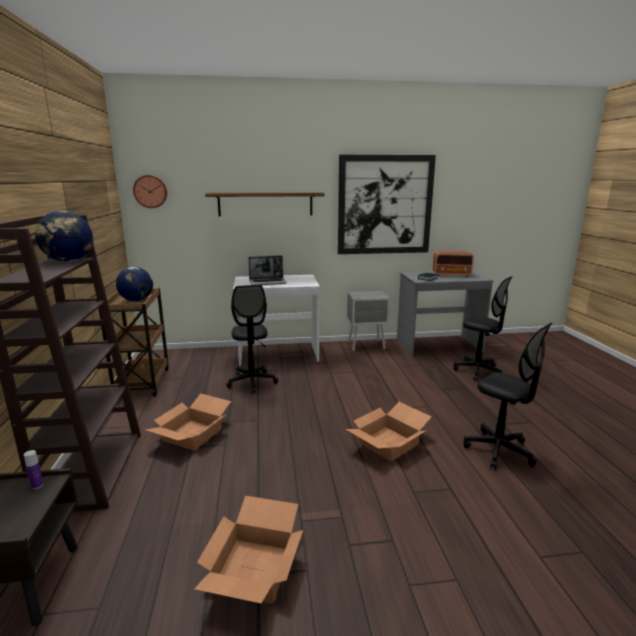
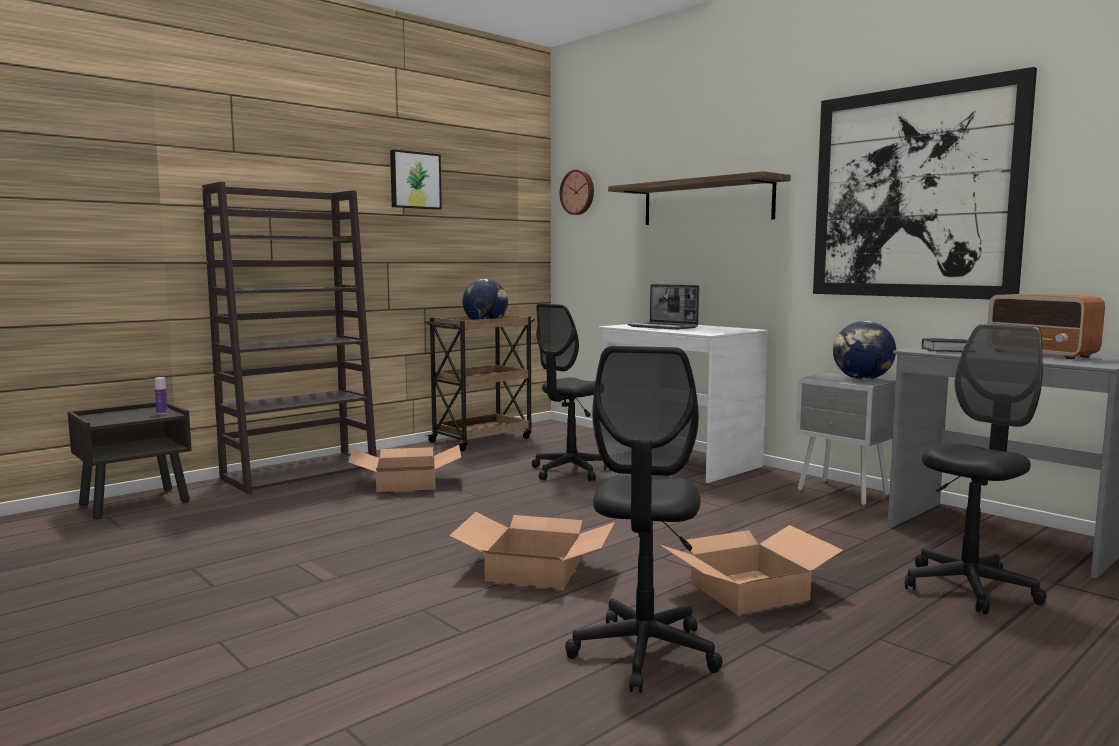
camera: 55 degrees right, 10 degrees down
globe [35,211,93,262] -> globe moved to [833,321,896,380]
cardboard box [194,496,303,604] -> cardboard box moved to [659,525,843,615]
black office chair [453,276,513,381] -> black office chair turned 135 degrees counterclockwise [905,323,1046,615]
none -> picture [390,149,442,210]

